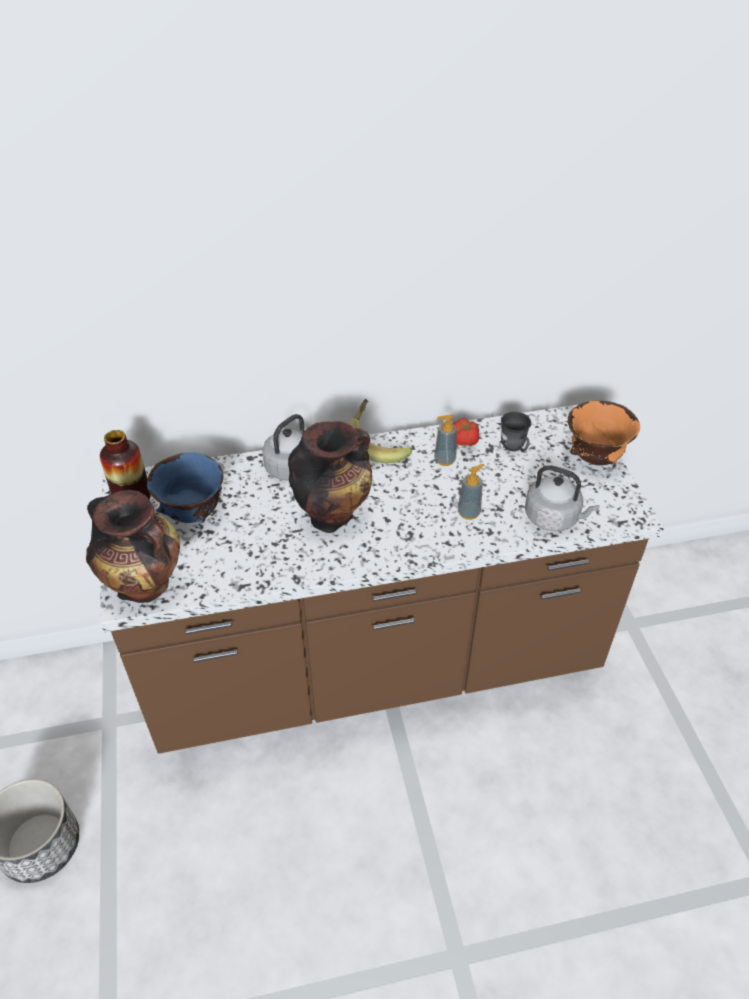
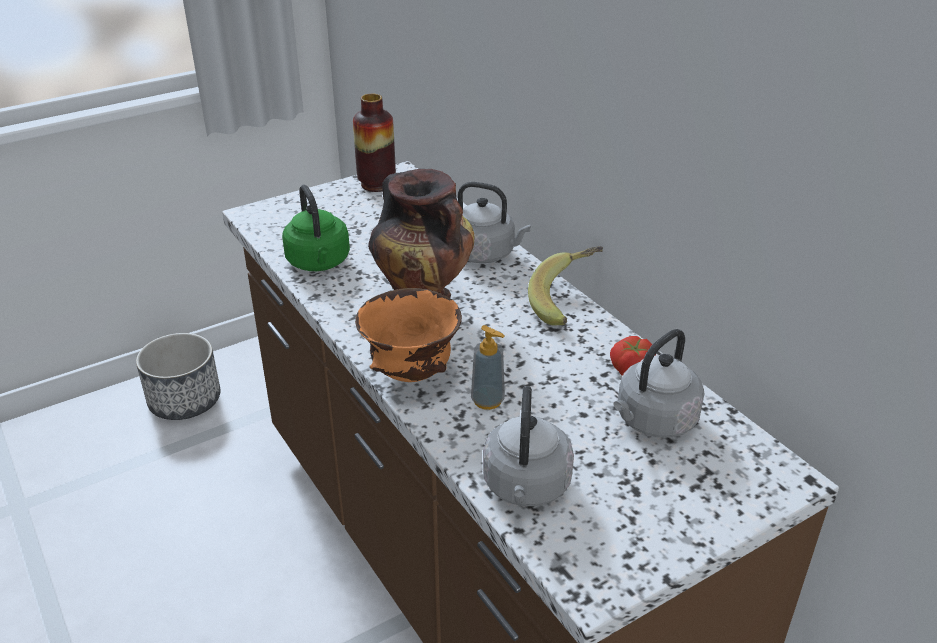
camera: 70 degrees right, 10 degrees down
vase [86,490,180,603] -> none
blue bowl [147,452,224,523] -> none
soap dispenser [434,414,457,466] -> none
grey mug [501,412,531,452] -> grey kettle [613,329,704,438]
orange bowl [568,401,640,465] -> orange bowl moved to [355,288,462,382]
none -> green kettle [282,185,350,271]

